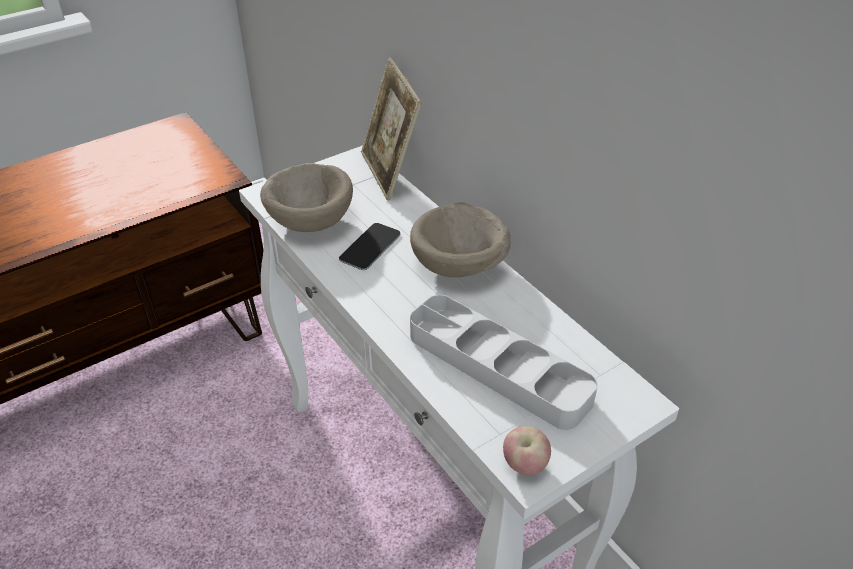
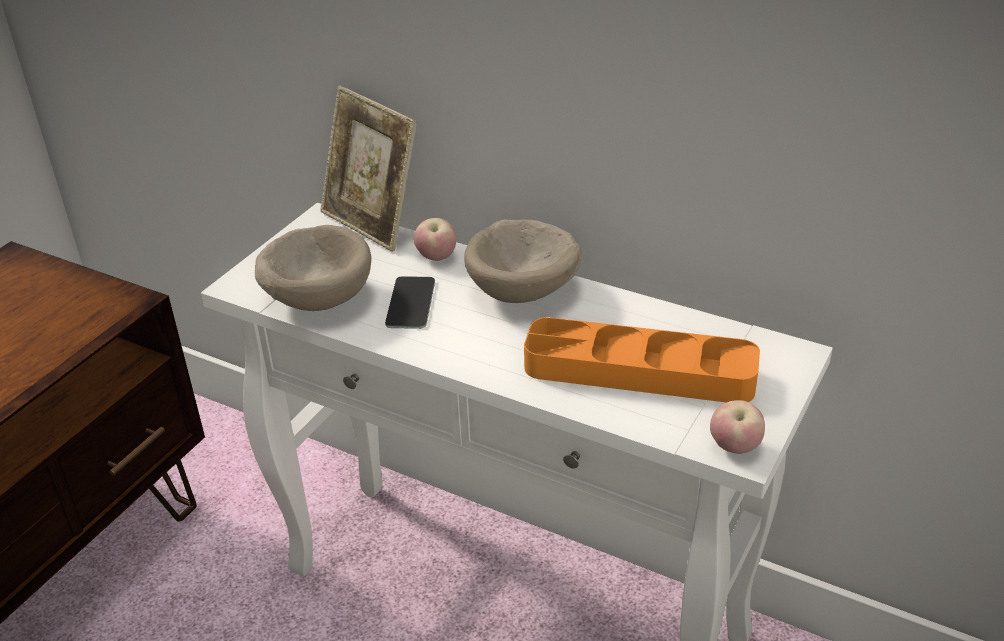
camera: 25 degrees left, 5 degrees down
grey tray [410,295,598,430] -> orange tray [524,317,760,403]
none -> apple [414,218,456,261]

